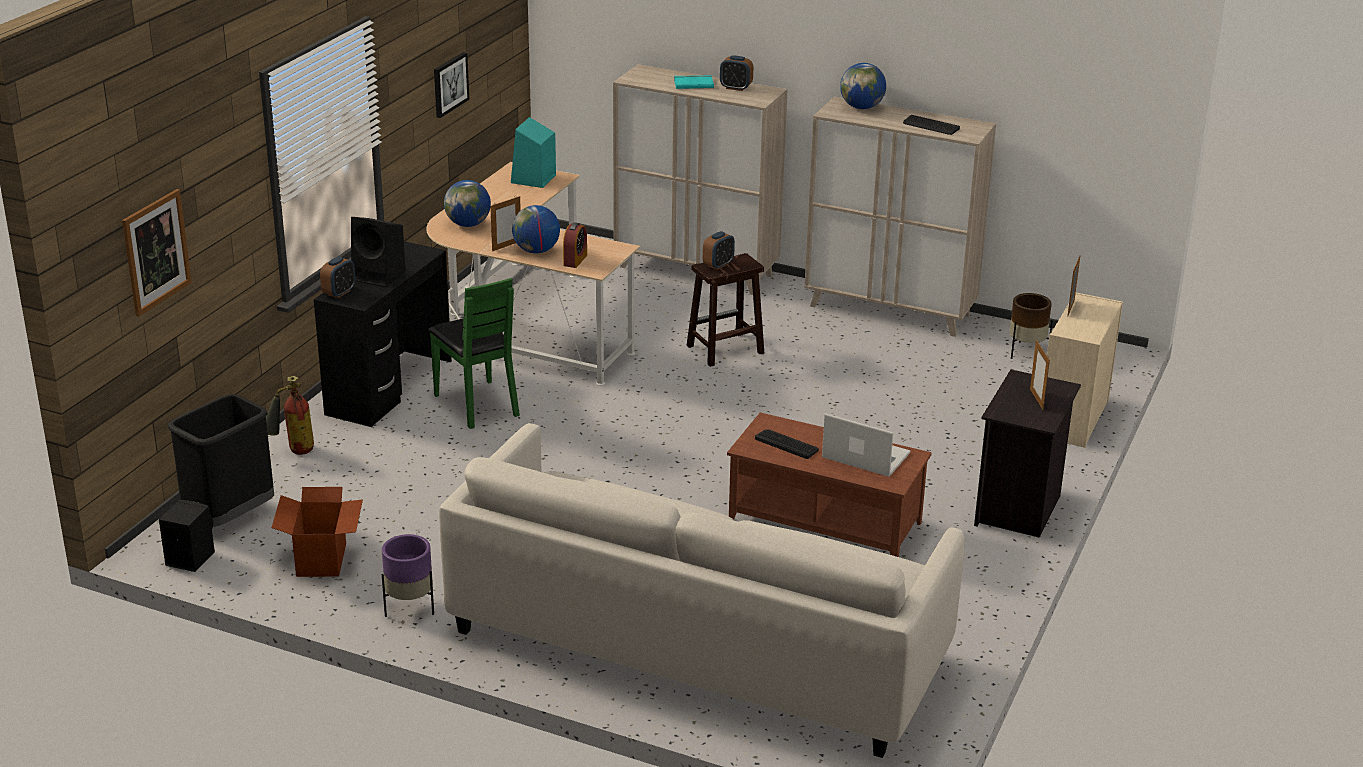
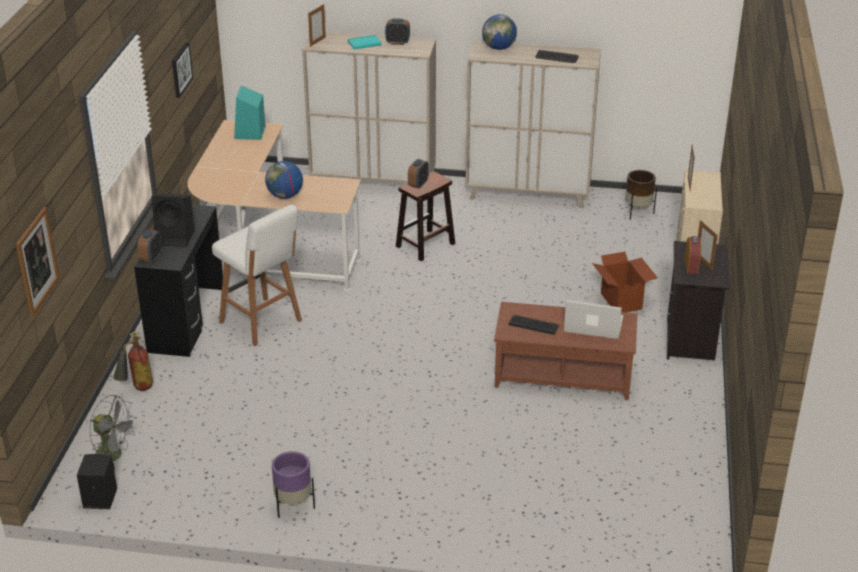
camera: 15 degrees left, 5 degrees up
black trash can [167,394,274,527] -> grey fan [90,395,137,461]
cardboard box [271,487,363,577] -> cardboard box moved to [592,252,658,312]
green chair [428,278,520,429] -> white stool [212,204,302,346]
white sofa [439,423,964,758] -> none
globe [444,180,491,227] -> none
picture frame [490,196,521,251] -> picture frame moved to [308,4,326,47]
alarm clock [563,222,587,268] -> alarm clock moved to [684,236,701,274]

